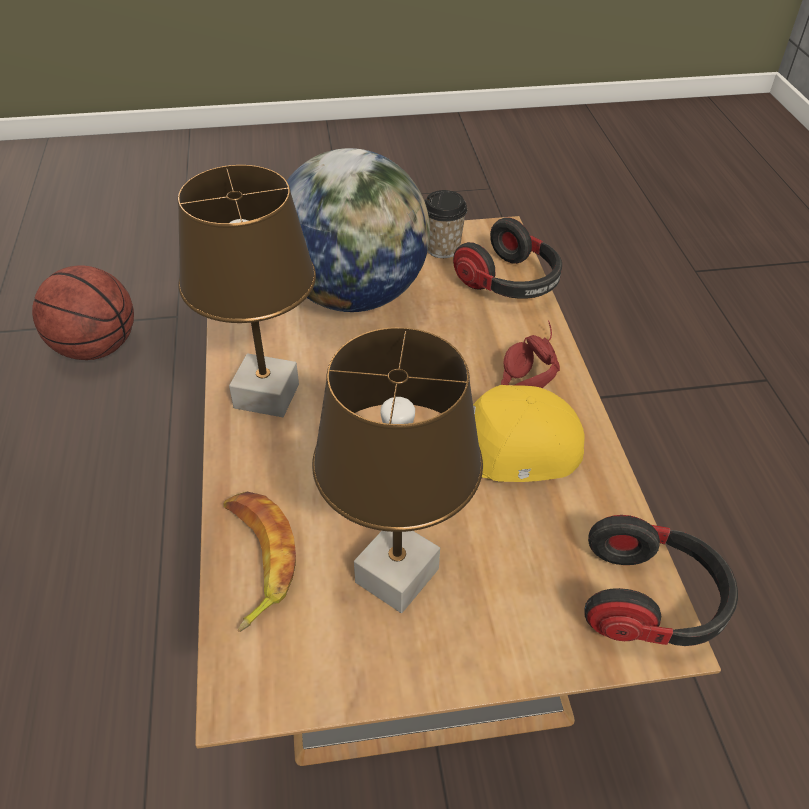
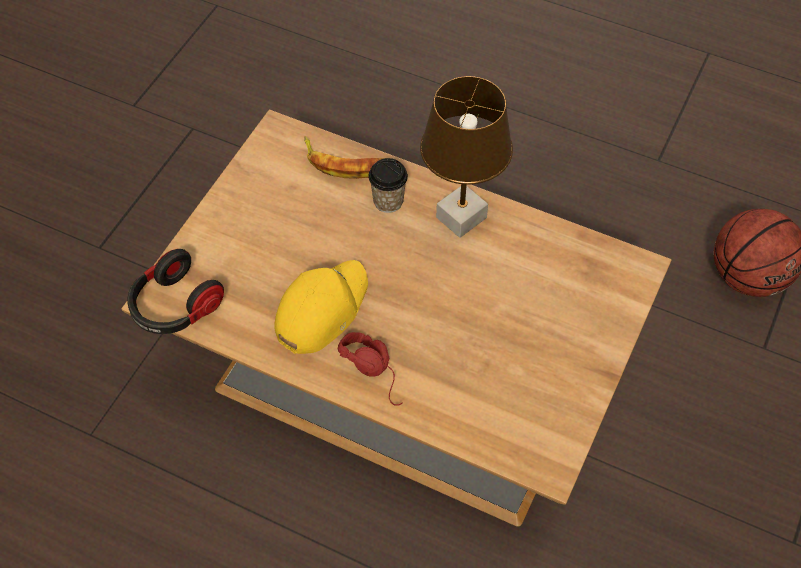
camera: 125 degrees right, 10 degrees up
globe [287,148,430,312] -> none
brown table lamp [312,327,483,613] -> none
cup [425,190,468,258] -> cup moved to [368,158,408,213]
headphones [453,217,562,299] -> none

